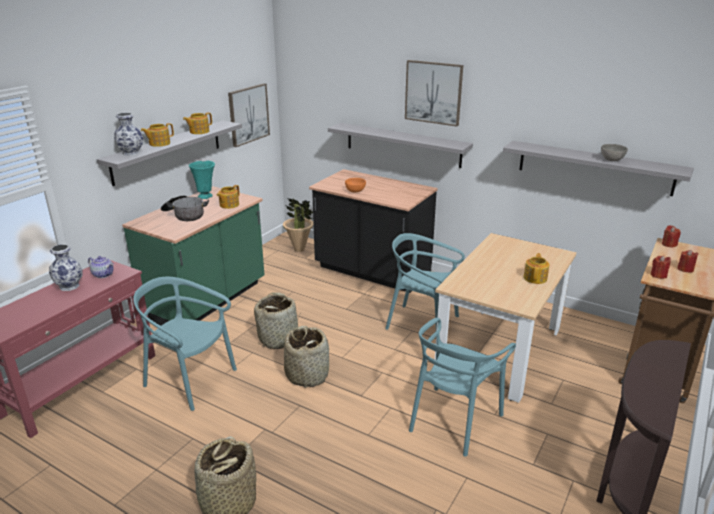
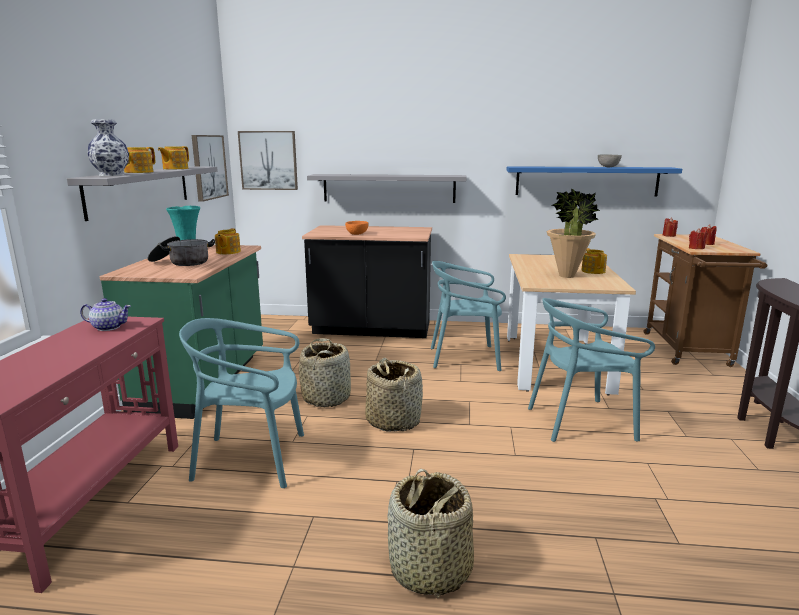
camera: 25 degrees left, 10 degrees down
vase [49,244,82,291] -> none
potted plant [283,198,313,252] -> potted plant moved to [547,188,600,278]
picture [405,60,463,127] -> picture moved to [238,131,298,190]
turquoise chair [409,318,516,457] -> turquoise chair turned 75 degrees clockwise [528,298,655,442]
grey shelf [503,141,694,196] -> blue shelf [506,166,682,196]

